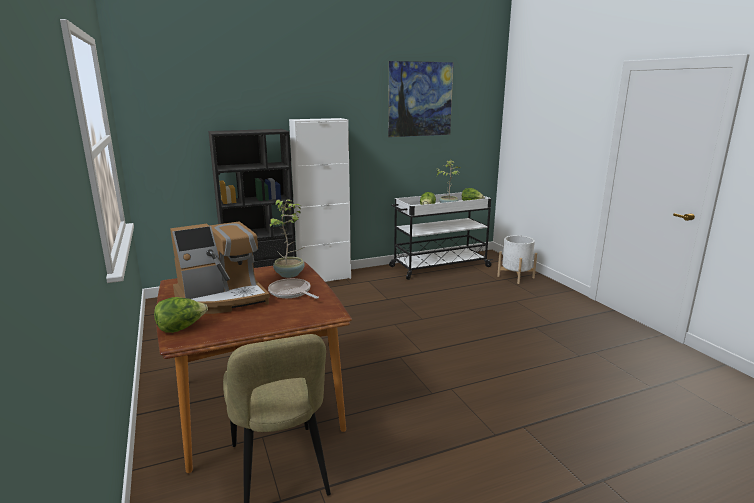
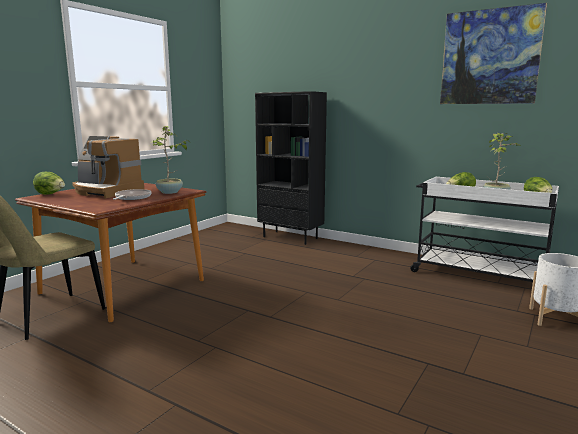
camera: 55 degrees right, 5 degrees down
white cabinet [289,118,351,282] -> none

